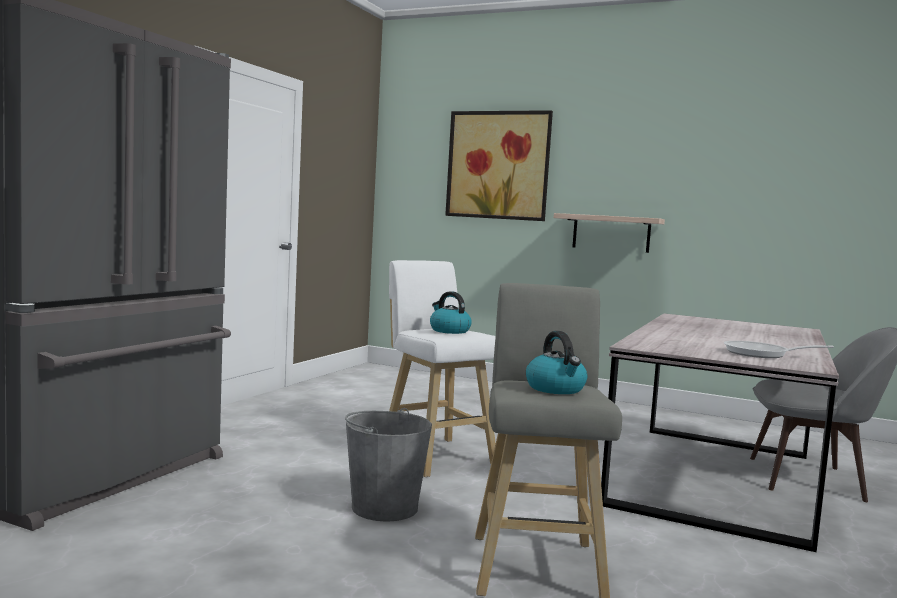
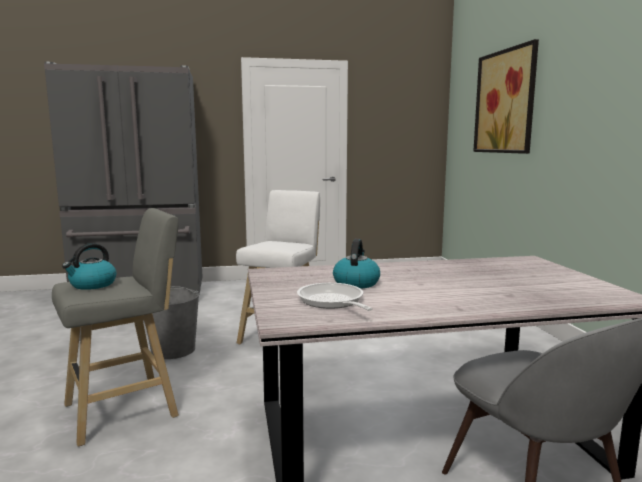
camera: 55 degrees right, 5 degrees up
kettle [430,291,472,334] -> kettle moved to [333,239,380,289]
shelf [554,213,665,253] -> none

